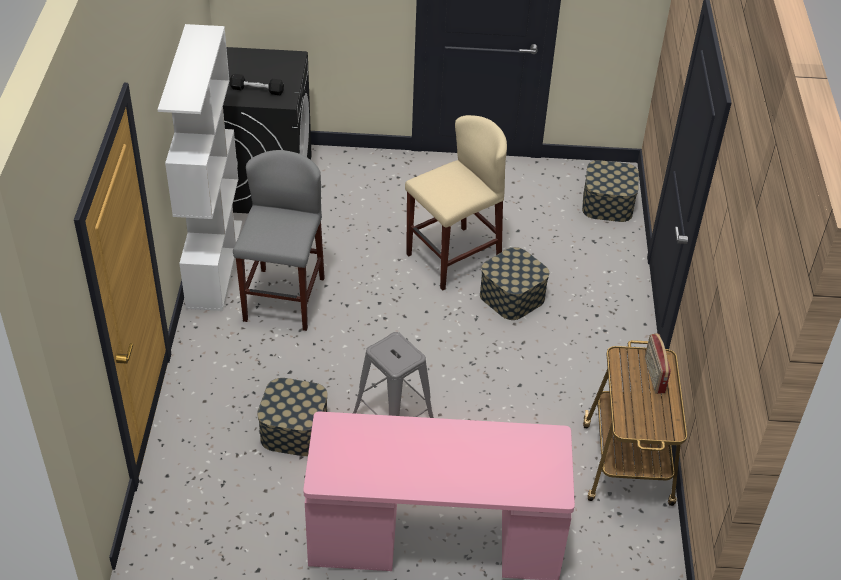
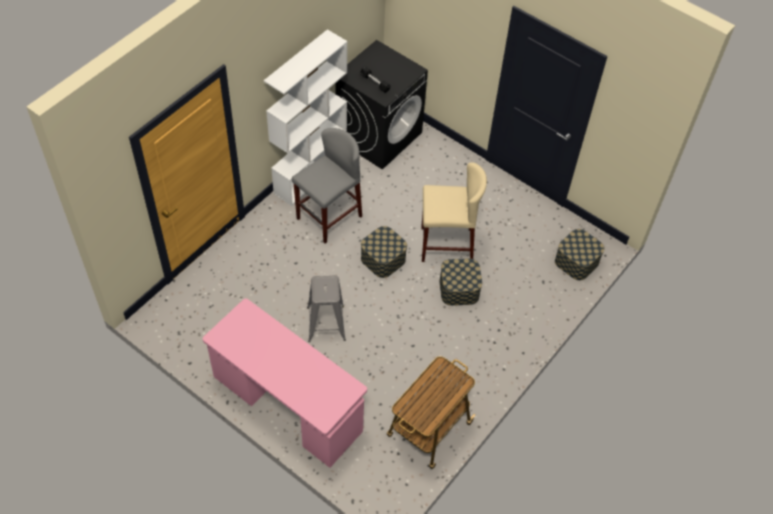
camera: 35 degrees right, 10 degrees up
storage box [257,378,327,456] -> storage box moved to [361,226,407,278]
radio [645,333,671,394] -> none

